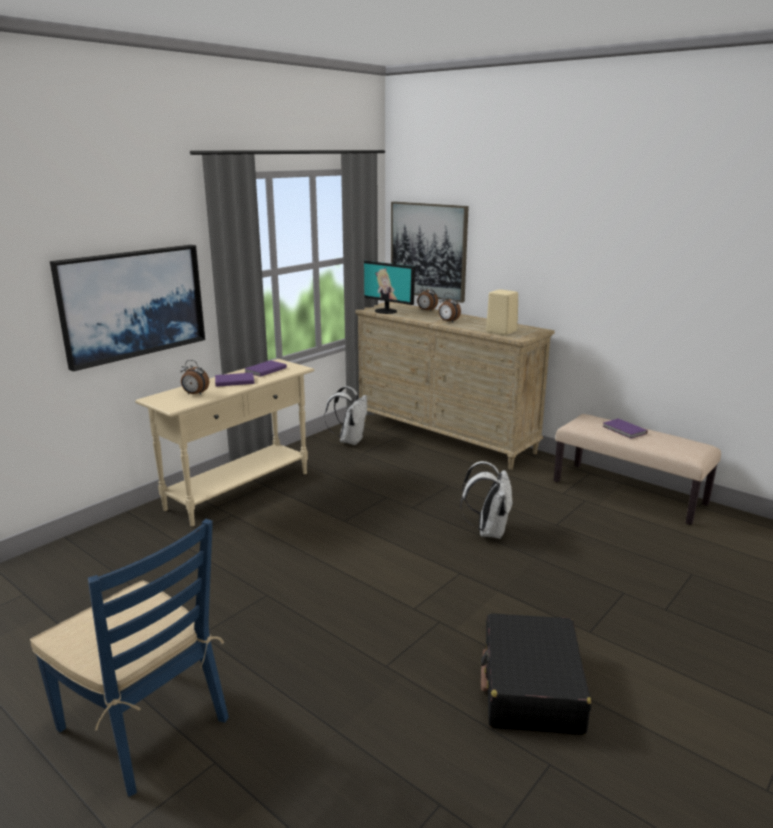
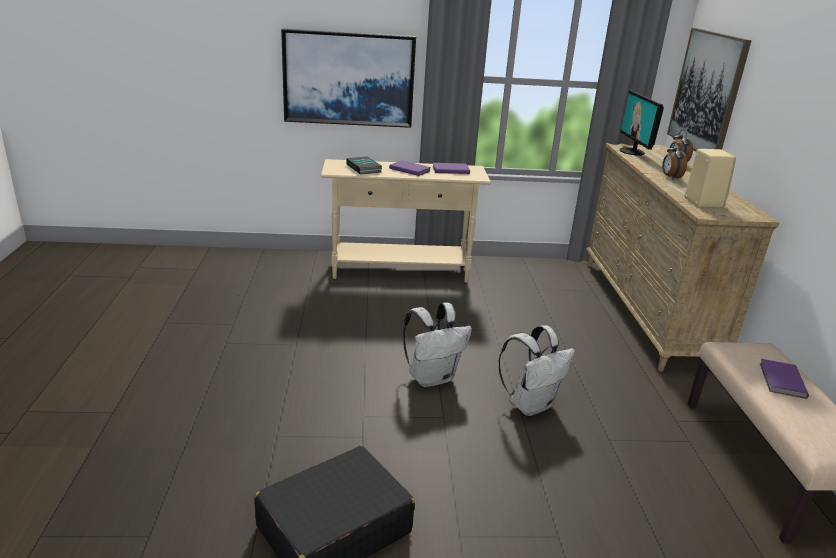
camera: 45 degrees right, 5 degrees up
blue chair [30,519,229,797] -> none
alarm clock [180,360,209,395] -> book [346,156,382,175]
white backpack [324,386,367,445] -> white backpack moved to [403,302,472,387]

